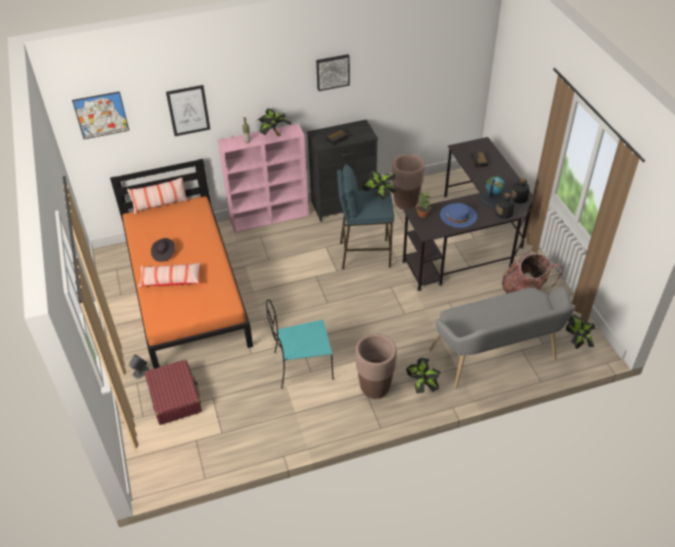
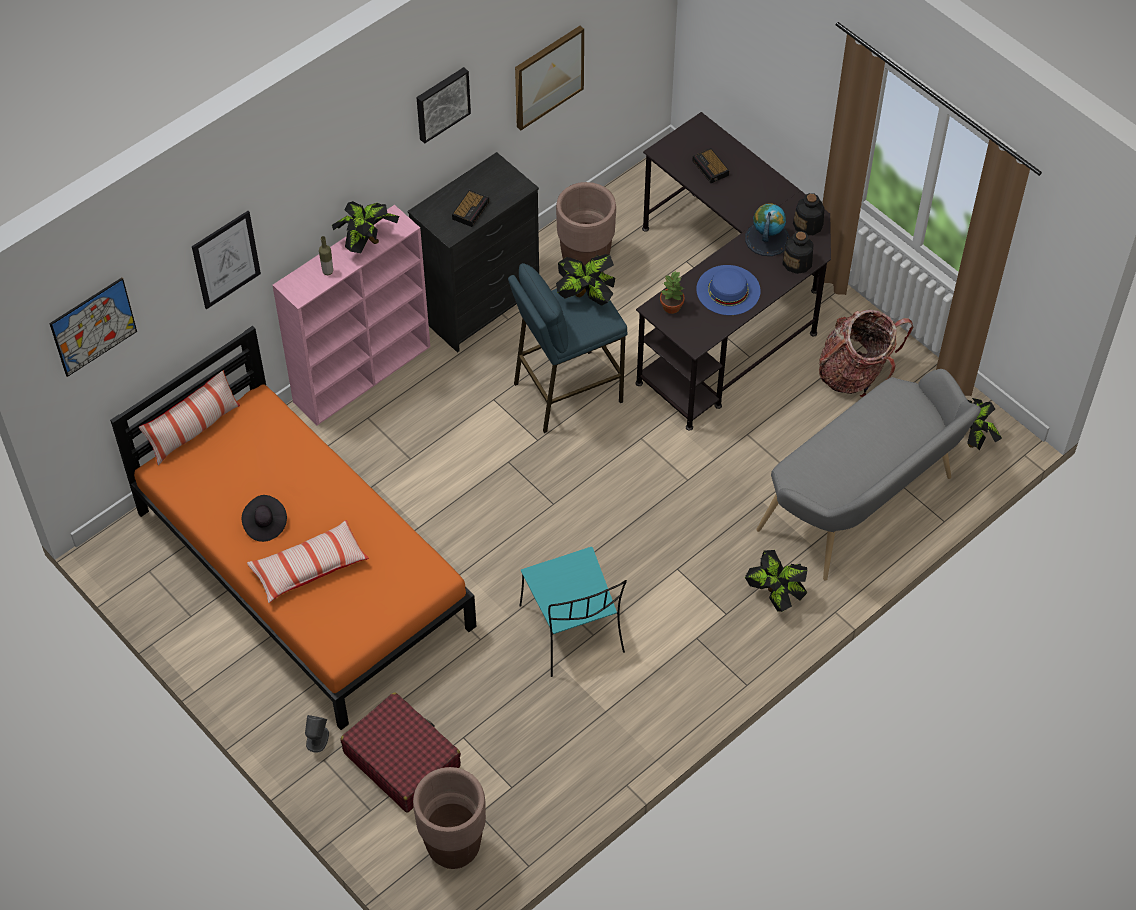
camera: 25 degrees left, 10 degrees up
turquoise chair [266,299,334,388] -> turquoise chair turned 75 degrees counterclockwise [519,547,627,677]
brown planter [356,333,397,399] -> brown planter moved to [413,767,486,869]
none -> picture [515,26,584,130]

